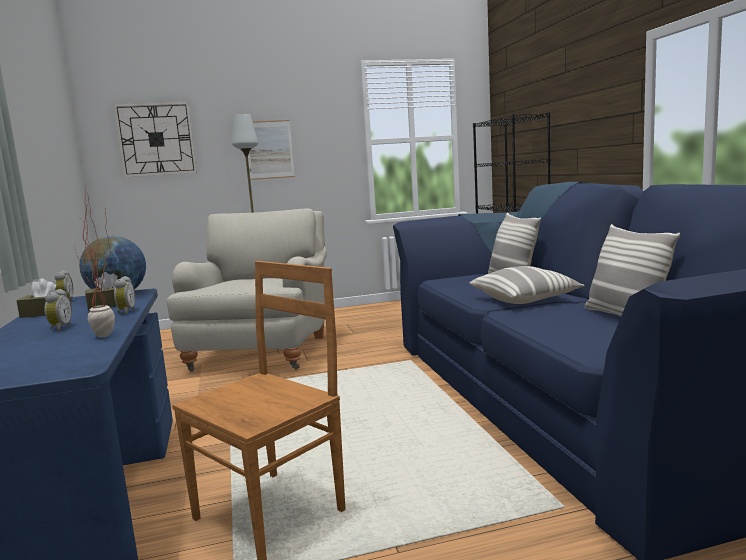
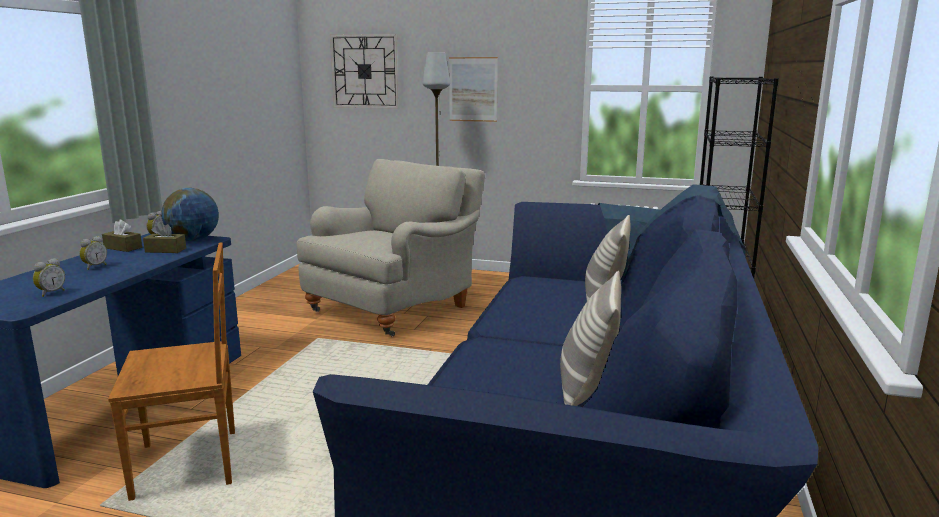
camera: 30 degrees right, 5 degrees up
potted plant [74,184,115,338] -> none
alarm clock [114,276,135,314] -> alarm clock moved to [33,258,65,297]
pillow [470,266,585,304] -> none

